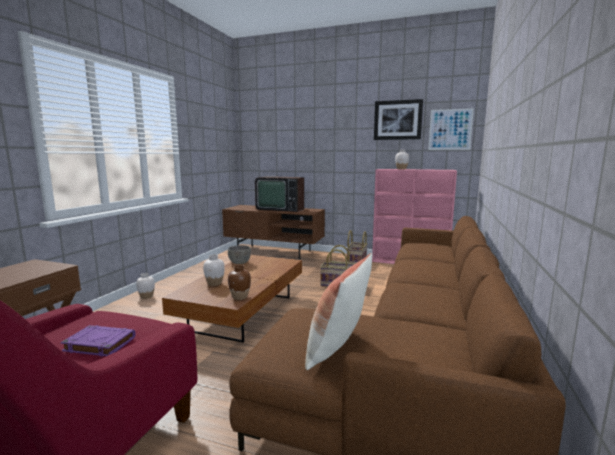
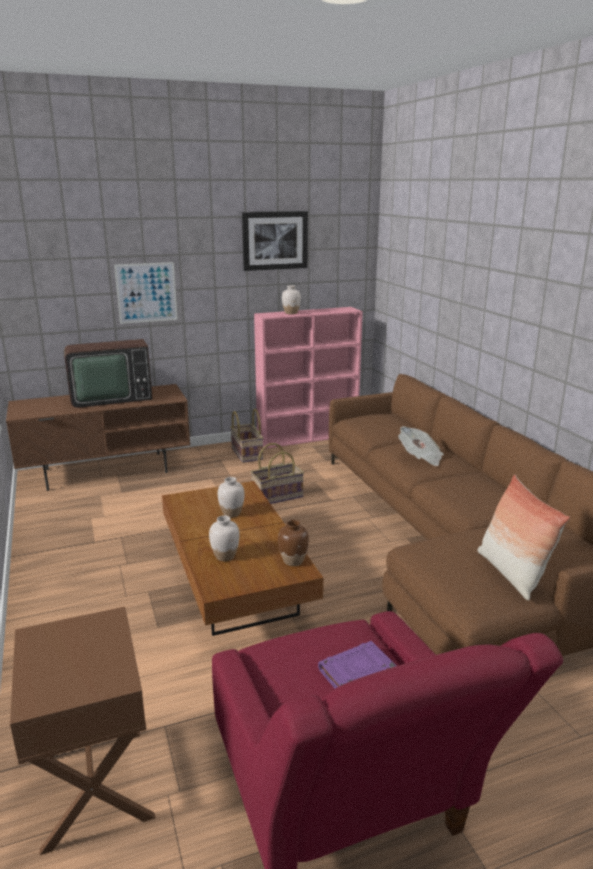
camera: 40 degrees left, 10 degrees up
white vase [136,273,155,299] -> white vase moved to [218,477,245,517]
grey bowl [228,245,251,264] -> none
picture [428,108,474,150] -> picture moved to [114,262,178,324]
none -> newspaper [398,426,444,466]

